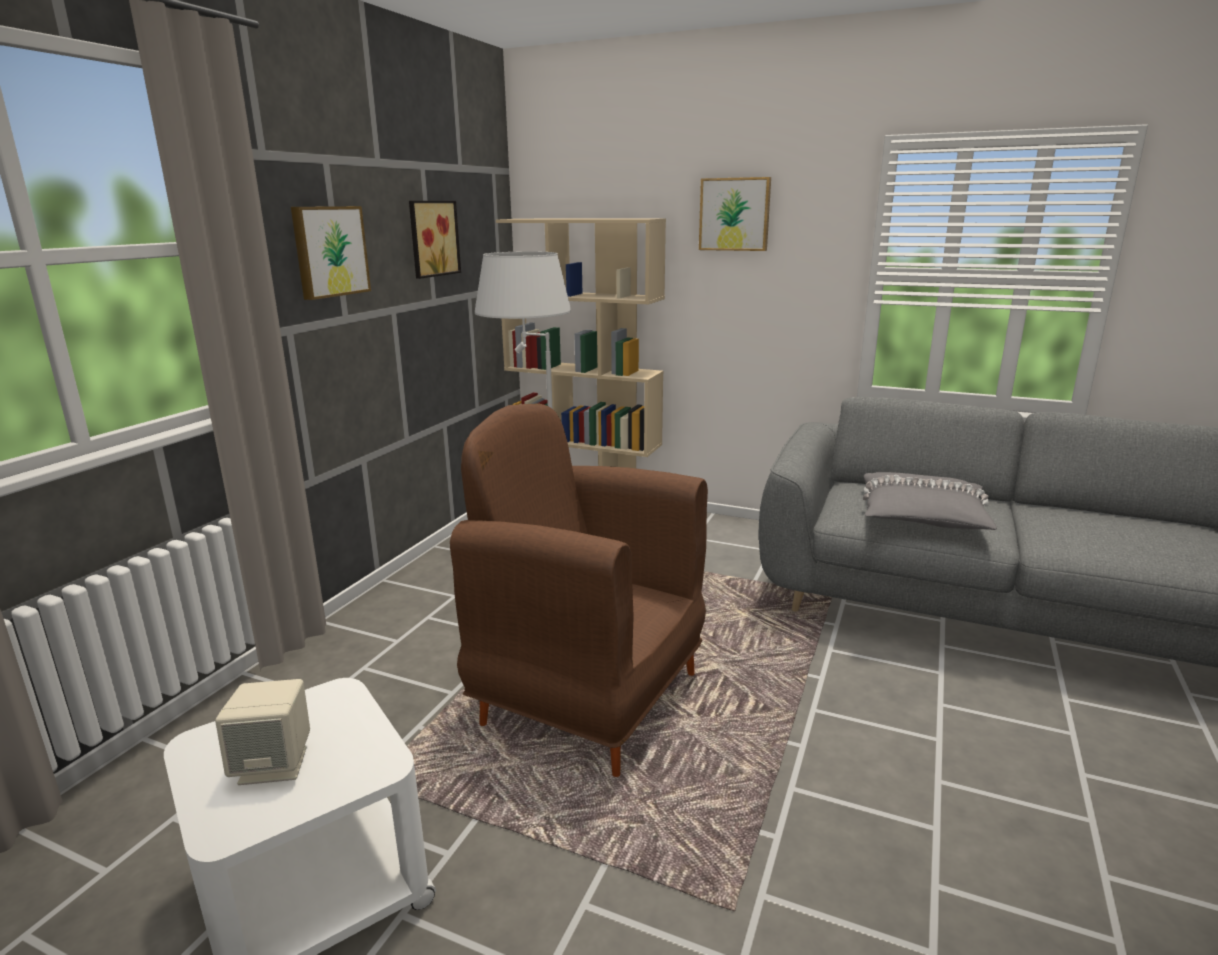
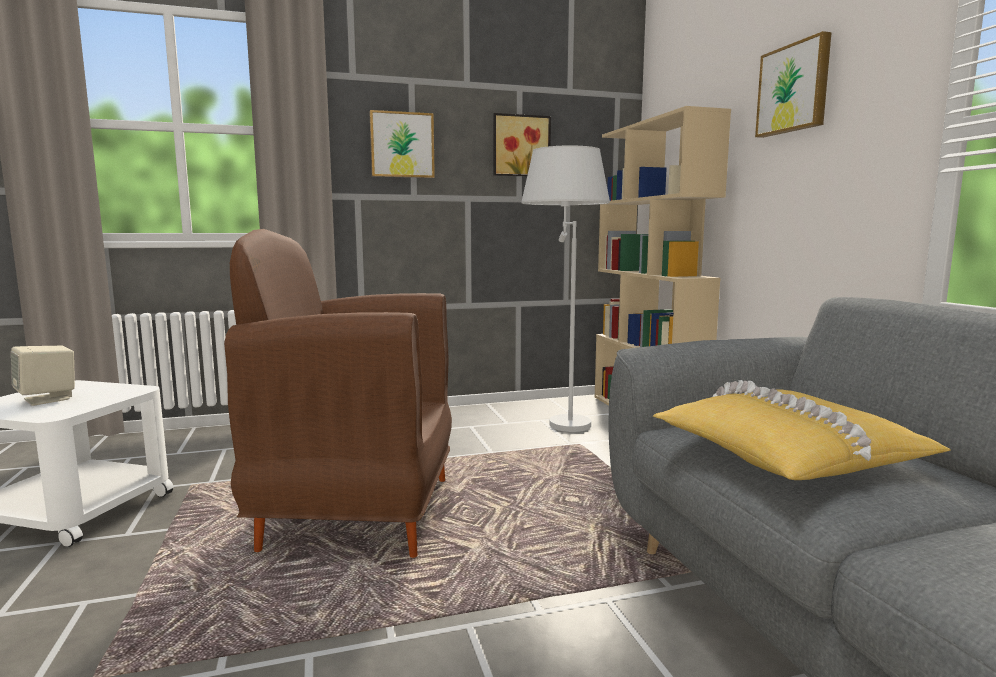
camera: 50 degrees right, 10 degrees down
brown armchair [450,403,708,777] -> brown armchair turned 75 degrees counterclockwise [224,229,452,558]
grey pillow [863,472,997,530] -> yellow pillow [653,380,951,480]

